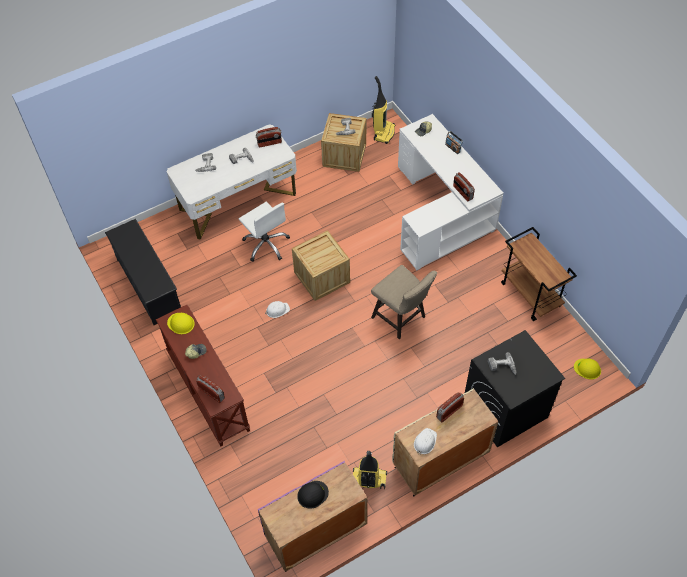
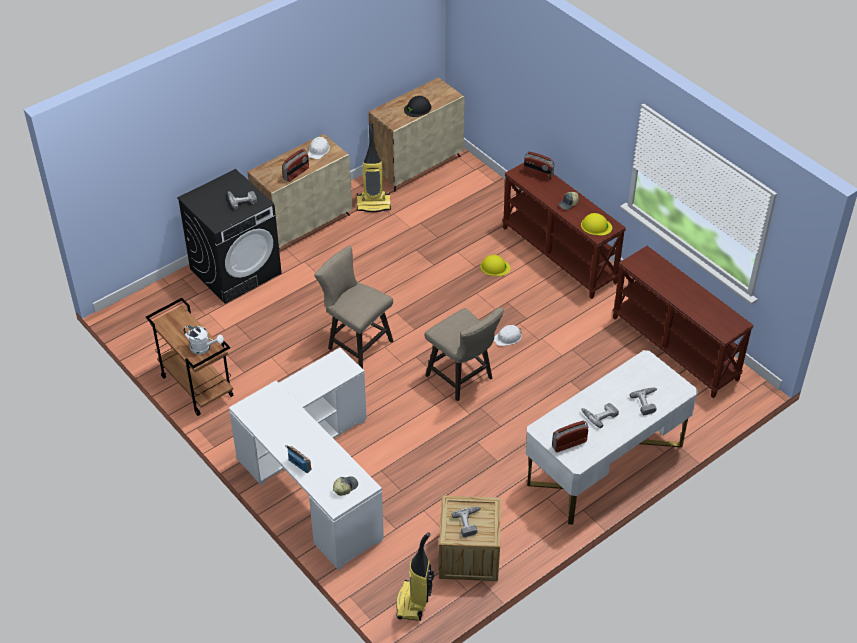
camera: 170 degrees right, 10 degrees down
black shoe rack [105,219,181,325] -> brown console table [613,246,754,398]
white office chair [239,202,290,262] -> none
purple cabinet [258,461,367,572] -> beige cabinet [369,77,465,192]
crate [292,230,350,301] -> beige stool [425,308,504,401]
radio [453,172,475,201] -> none
yellow hard hat [574,359,601,379] -> yellow hard hat moved to [480,255,510,276]
none -> white watering can [183,325,224,354]

